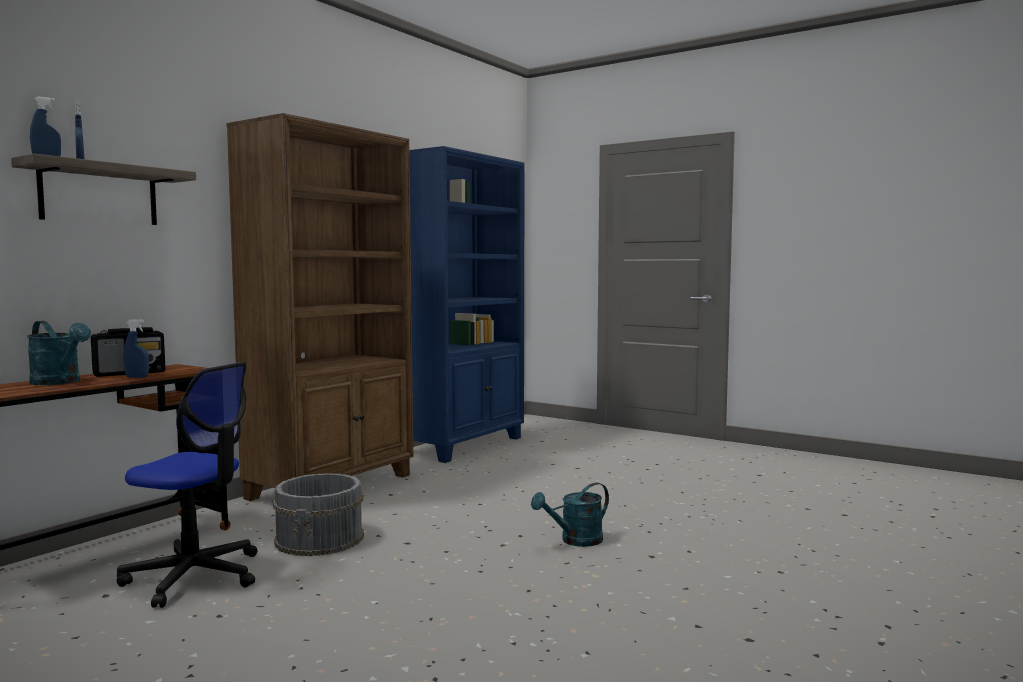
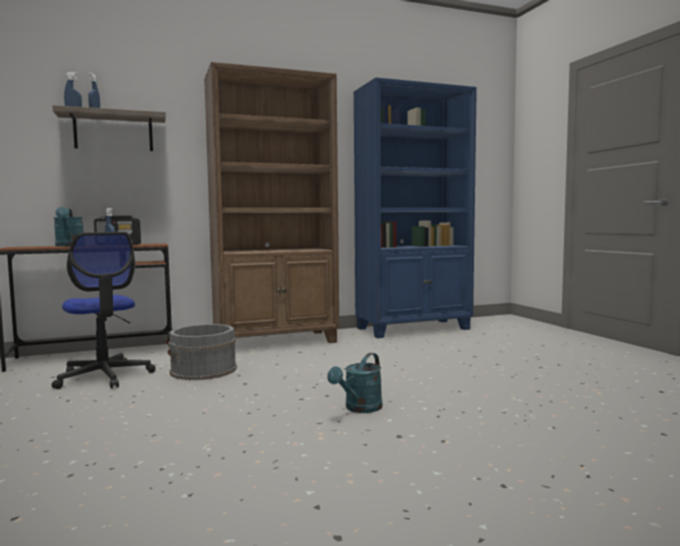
camera: 35 degrees right, 0 degrees up
turquoise watering can [531,483,609,547] -> turquoise watering can turned 60 degrees counterclockwise [327,353,383,413]

